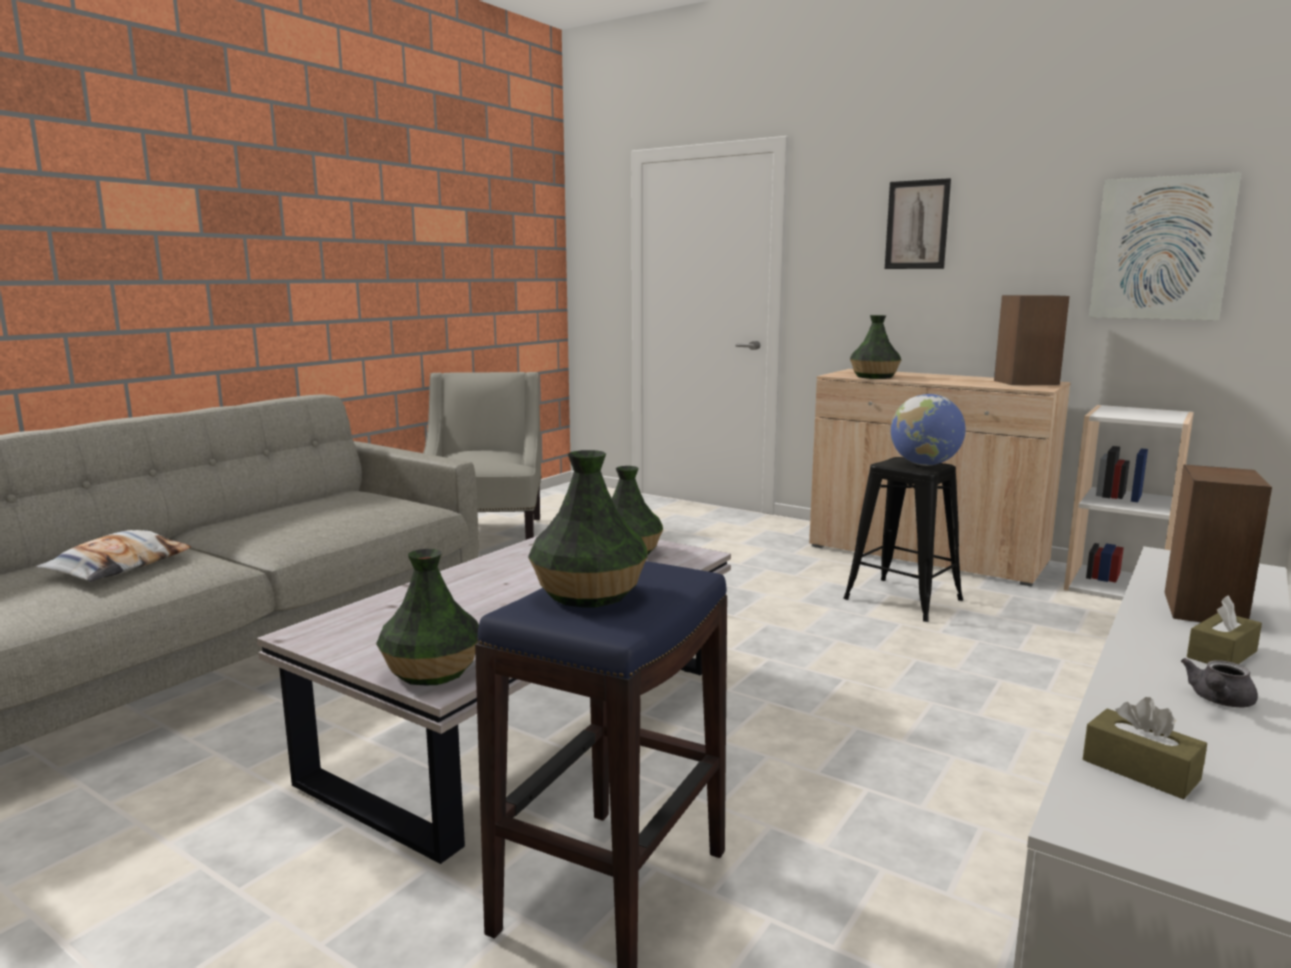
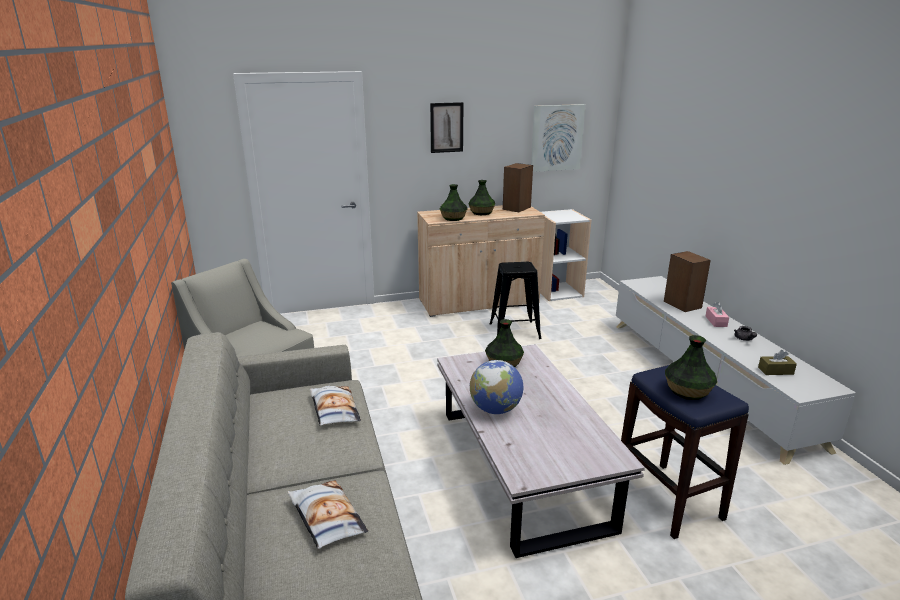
camera: 50 degrees left, 10 degrees up
vase [376,549,479,685] -> vase moved to [468,180,495,215]
globe [891,394,966,466] -> globe moved to [470,360,523,414]
brown tissue box [1187,595,1262,664] -> pink tissue box [706,302,729,327]
none -> pillow [310,386,361,426]

